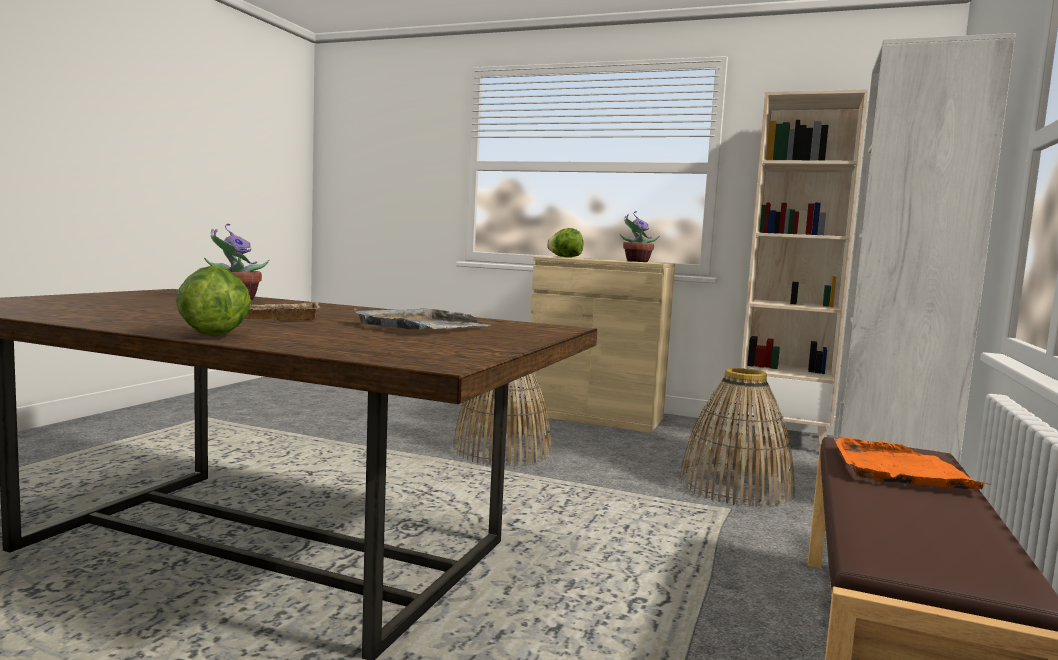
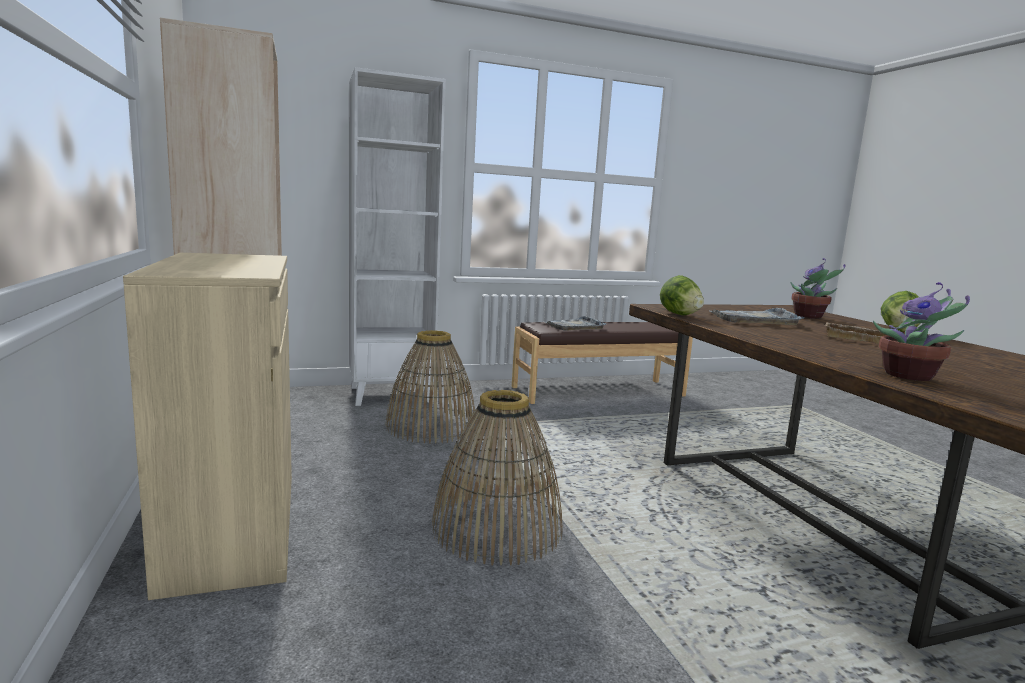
camera: 130 degrees left, 5 degrees up
lettuce [547,228,583,257] -> lettuce moved to [660,275,704,315]
potted plant [620,211,660,262] -> potted plant moved to [790,258,845,319]
orange tray [834,437,991,489] -> grey tray [544,316,606,331]

